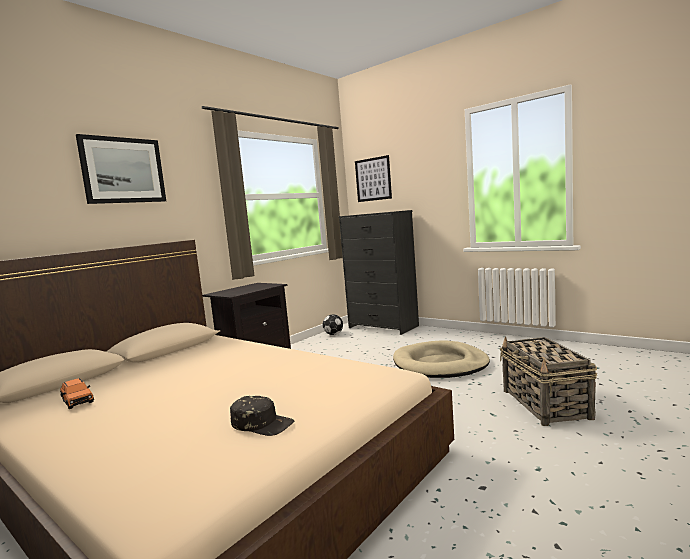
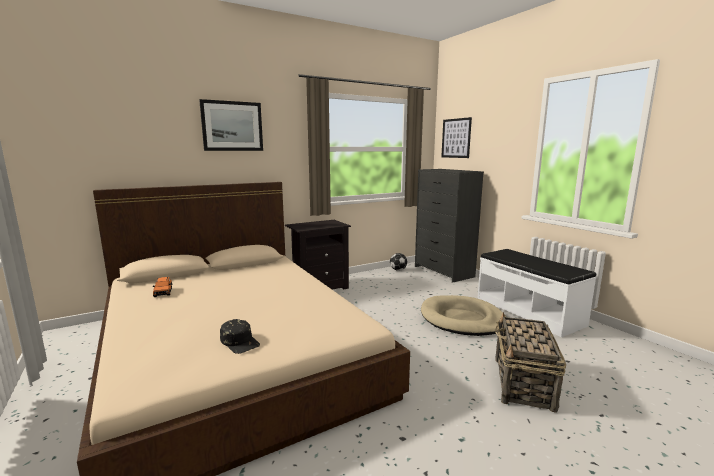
camera: 20 degrees right, 5 degrees up
none -> white bench [477,249,596,337]

